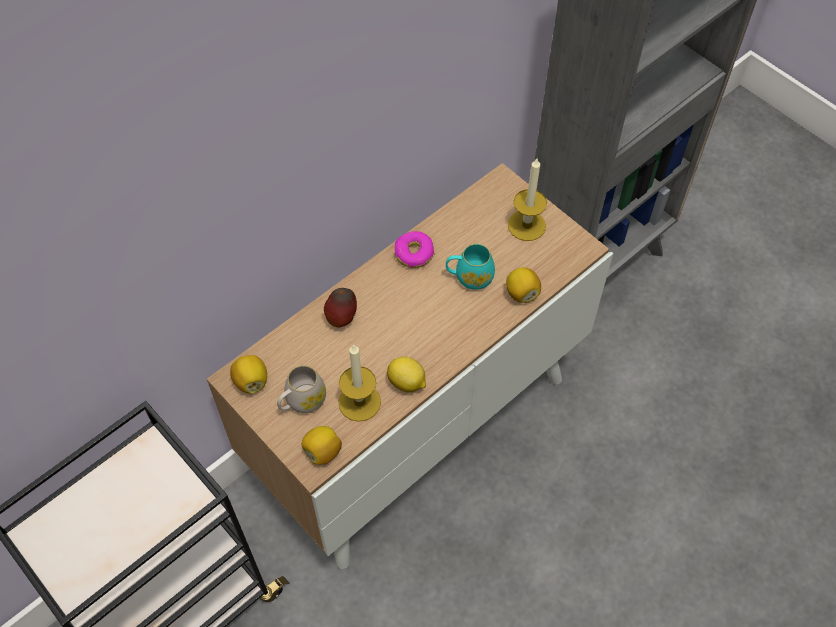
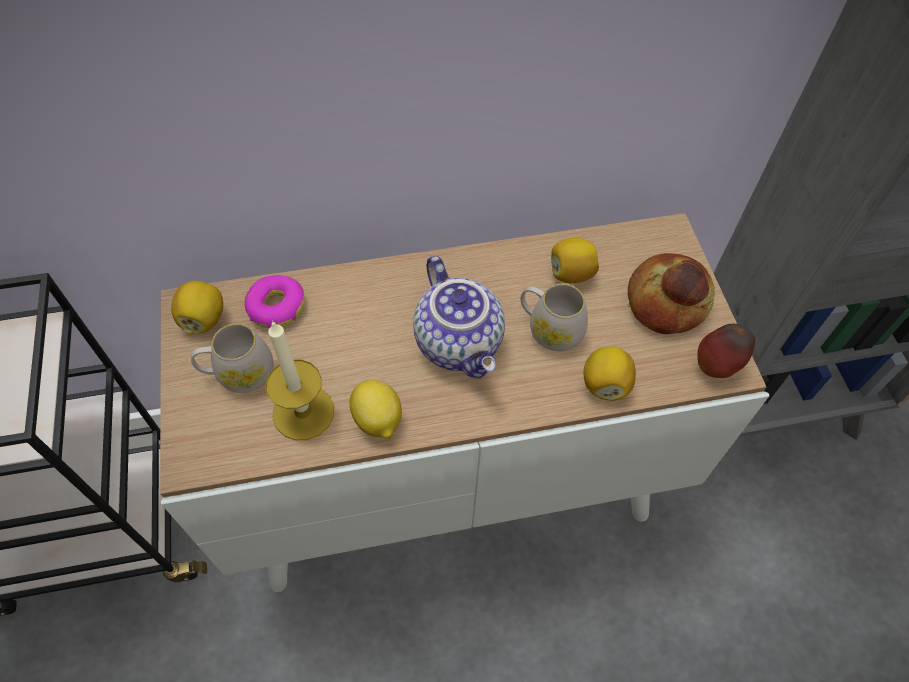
camera: 30 degrees right, 0 degrees up
lemon [302,426,342,465] -> lemon moved to [551,238,599,283]
apple [324,288,357,327] -> apple moved to [697,324,755,378]
donut [395,231,434,268] -> donut moved to [244,275,305,328]
turquoise mug [446,244,495,290] -> white mug [521,284,588,351]
candle [508,158,547,241] -> bread [628,253,715,334]
none -> teapot [413,256,505,379]

